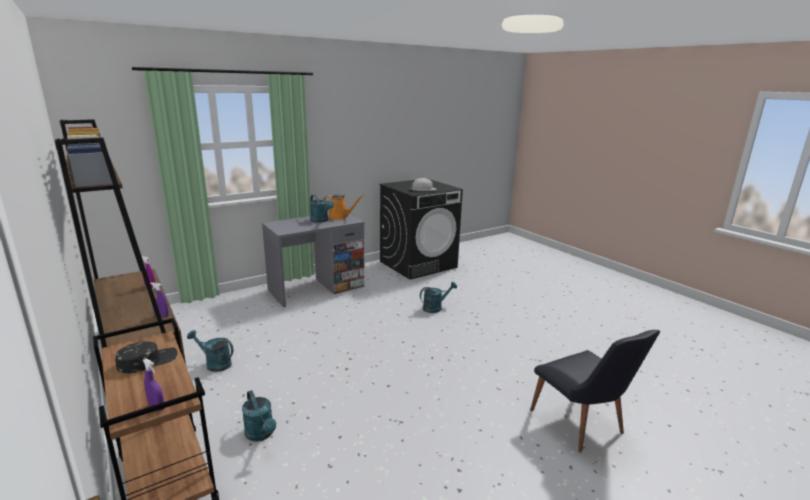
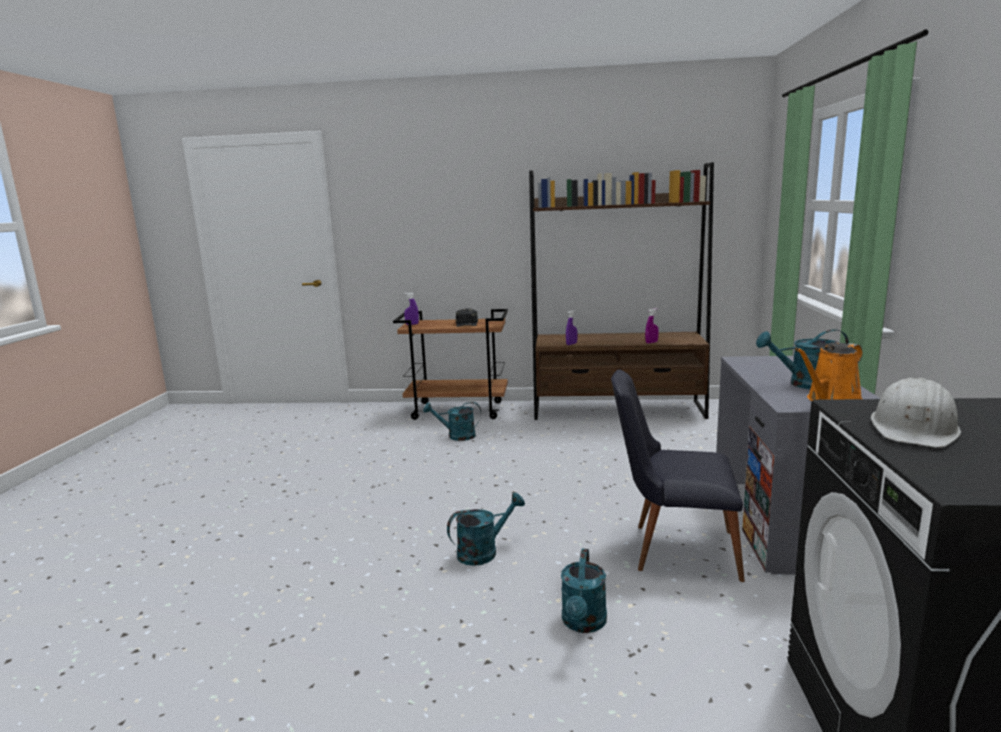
camera: 130 degrees right, 5 degrees down
turquoise watering can [187,330,233,372] -> turquoise watering can moved to [447,492,525,566]
black chair [530,330,660,453] -> black chair moved to [611,370,745,582]

